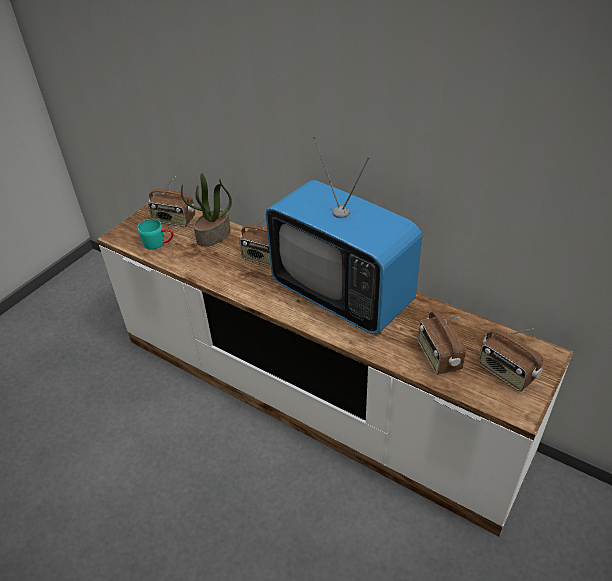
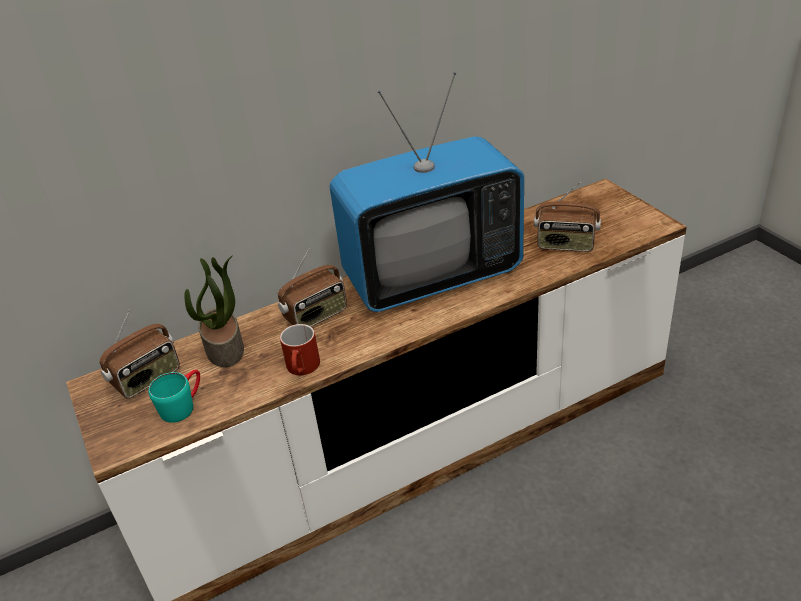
camera: 60 degrees left, 5 degrees down
radio [478,328,543,391] -> none
none -> red mug [280,324,320,375]

